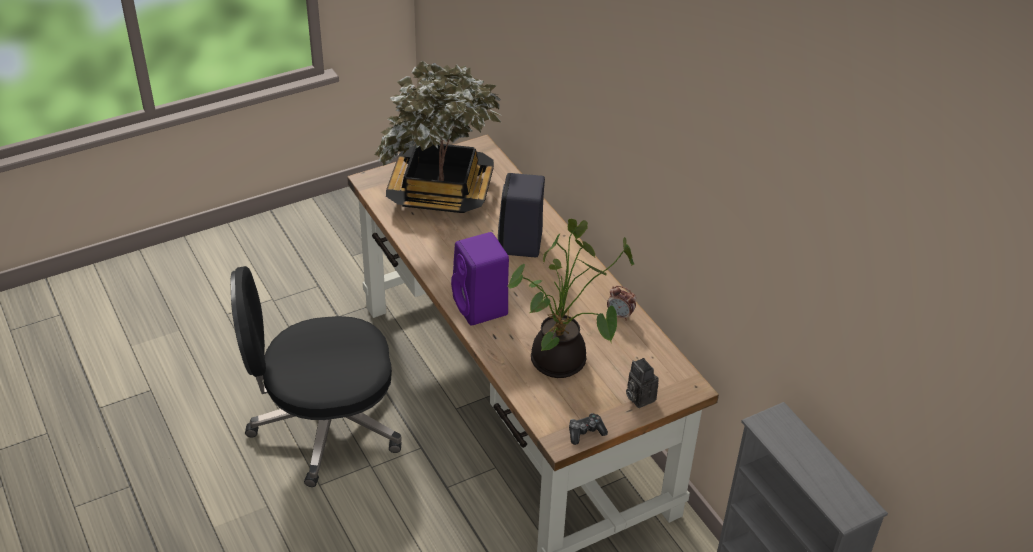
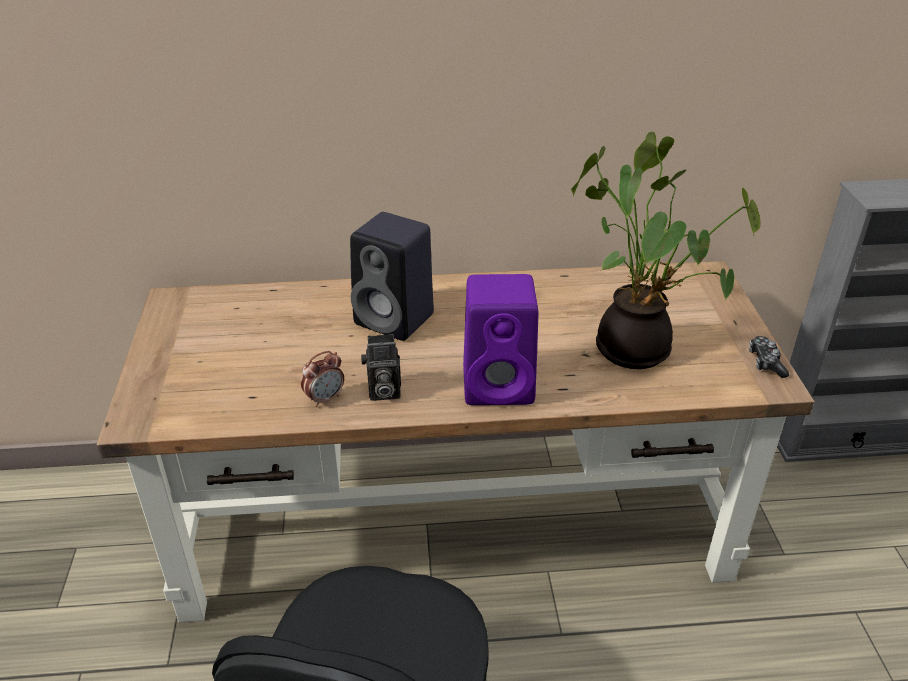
camera: 65 degrees left, 5 degrees down
potted plant [375,60,502,213] -> none
alarm clock [607,286,636,321] -> alarm clock moved to [301,351,344,407]
camera [626,358,659,408] -> camera moved to [361,334,401,401]

